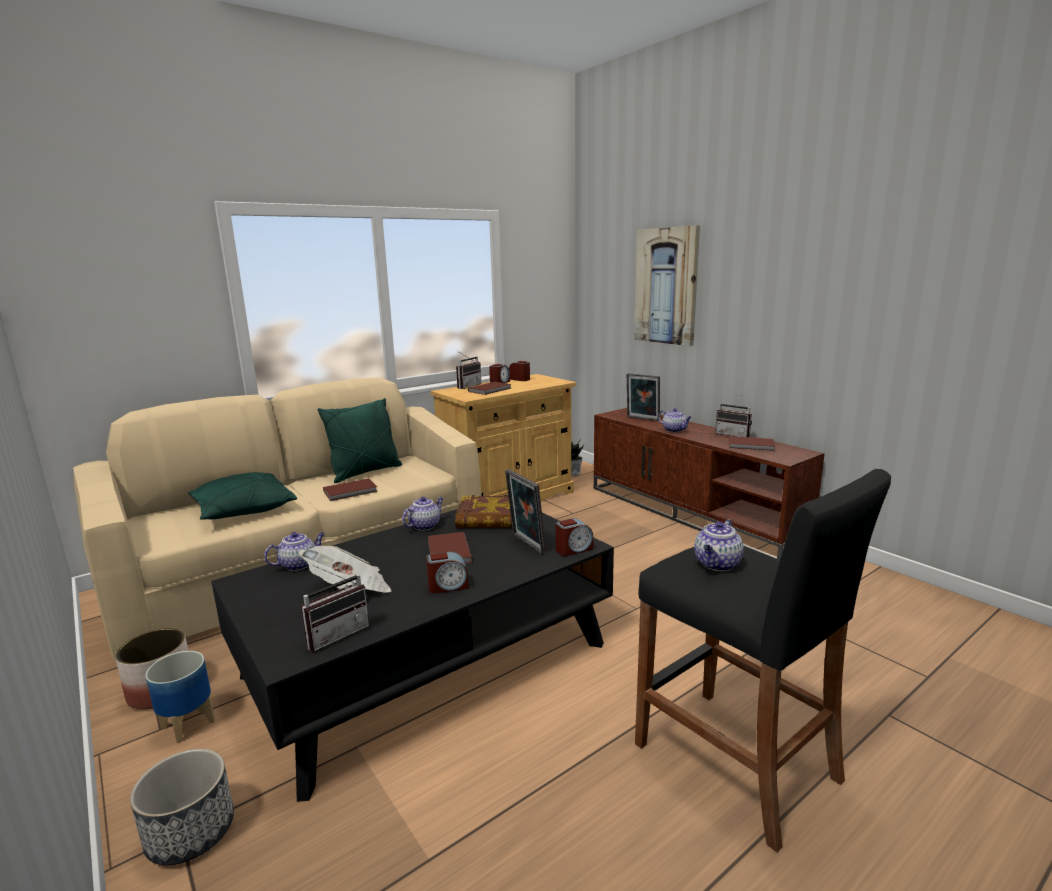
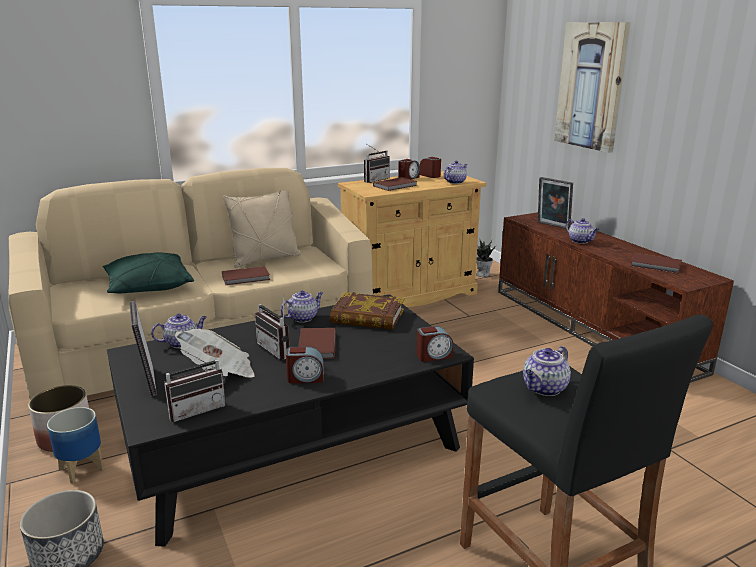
camera: 10 degrees right, 5 degrees up
green pillow [318,398,402,483] -> beige pillow [223,189,301,268]
picture frame [505,469,546,554] -> picture frame moved to [130,301,157,396]
radio [715,395,752,437] -> radio moved to [255,294,289,360]
none -> teapot [443,161,468,184]

